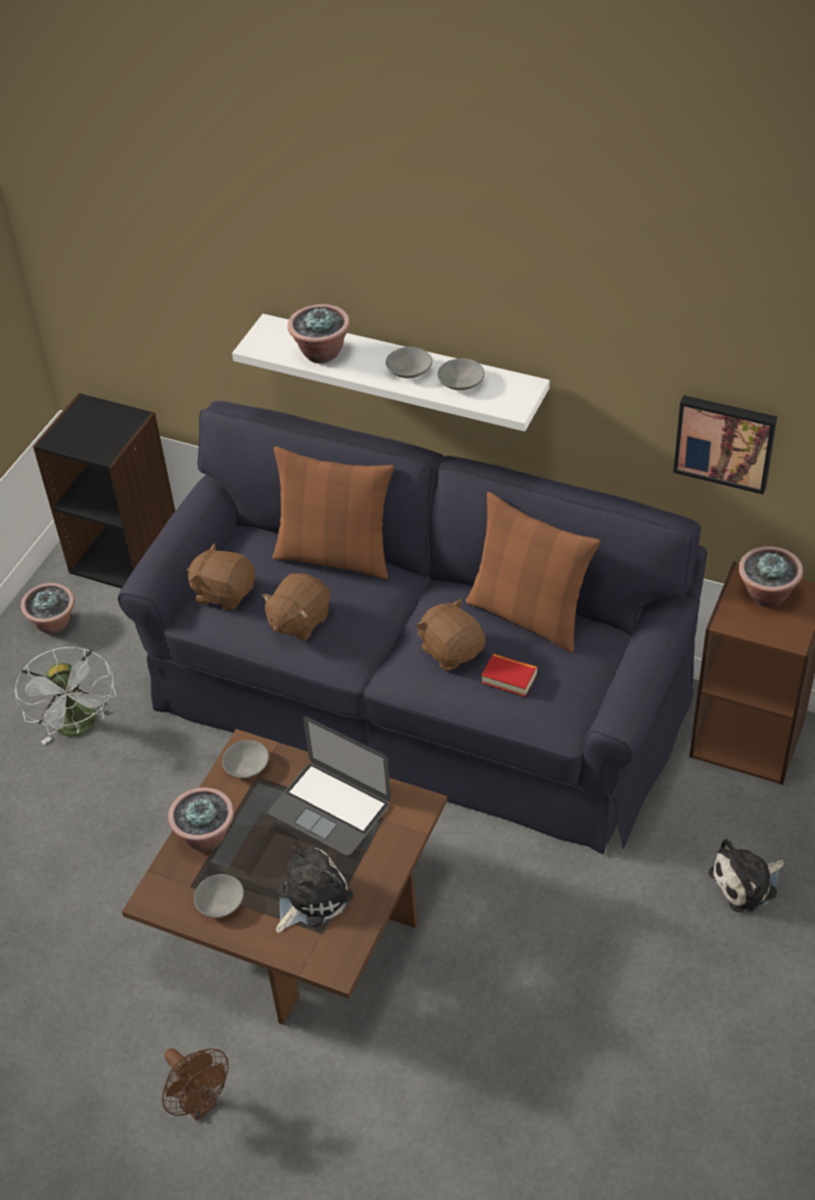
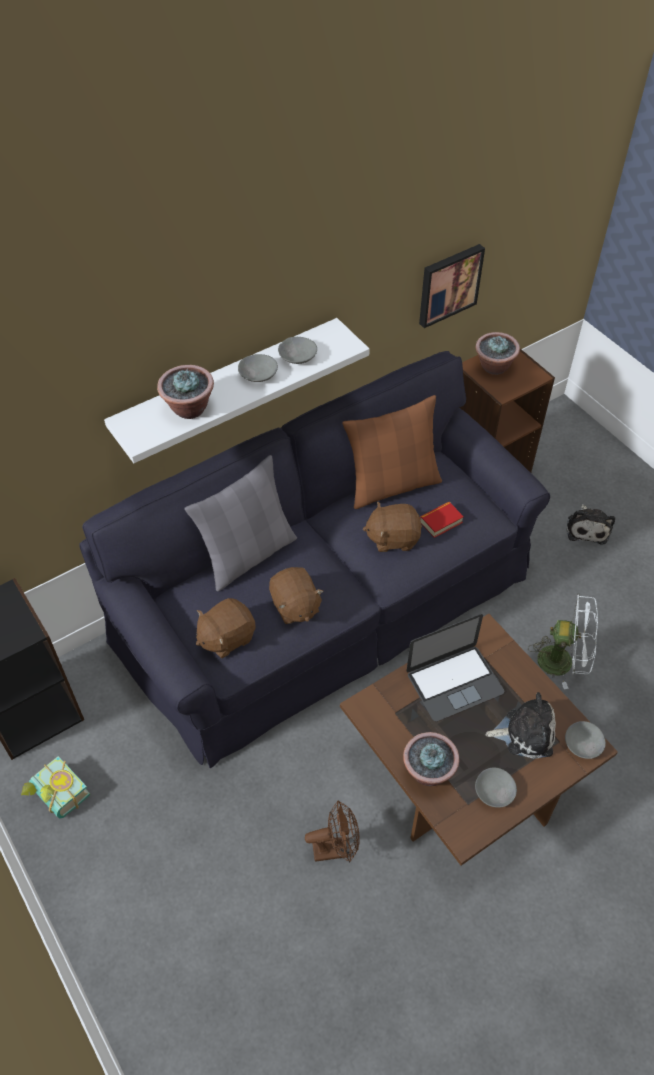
camera: 60 degrees left, 5 degrees up
white fan [14,647,116,744] -> white fan moved to [528,594,598,689]
potted plant [21,583,75,634] -> book [21,756,91,819]
brown fan [162,1048,228,1121] -> brown fan moved to [305,800,360,862]
grey bowl [222,740,269,778] -> grey bowl moved to [565,721,606,759]
brown pillow [272,446,394,579] -> grey pillow [184,455,297,592]
plush toy [276,845,354,933] -> plush toy turned 105 degrees clockwise [485,692,556,759]

